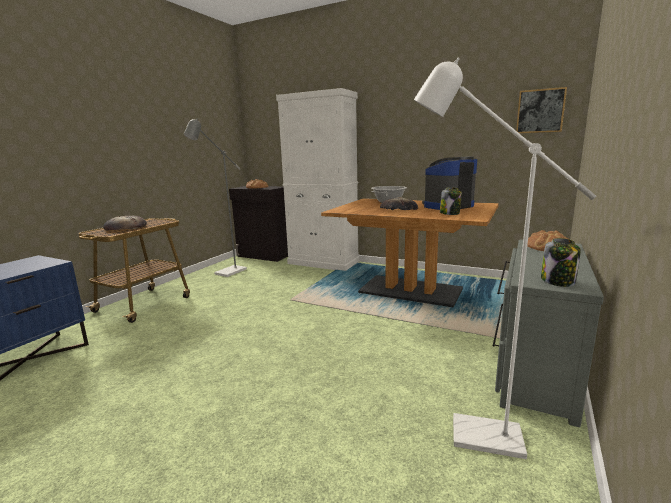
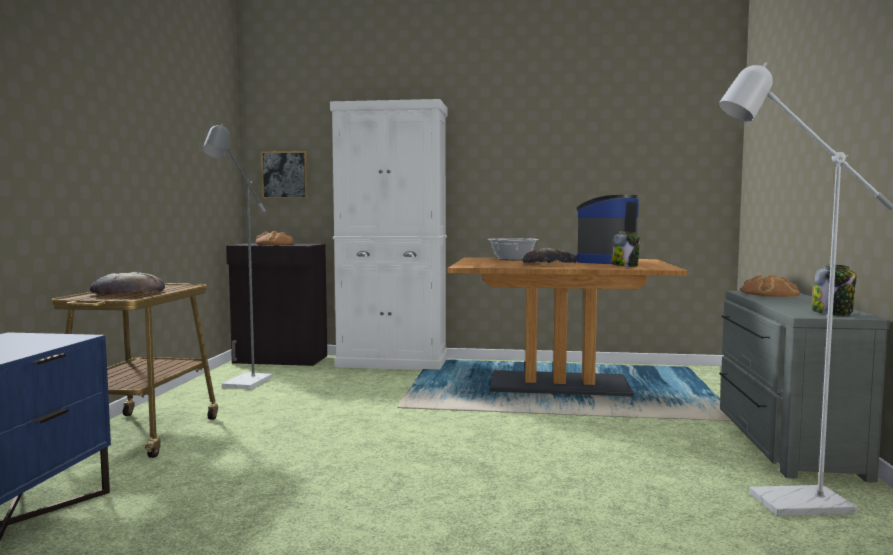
camera: 20 degrees left, 10 degrees down
picture [516,87,567,133] -> picture moved to [261,151,308,199]

